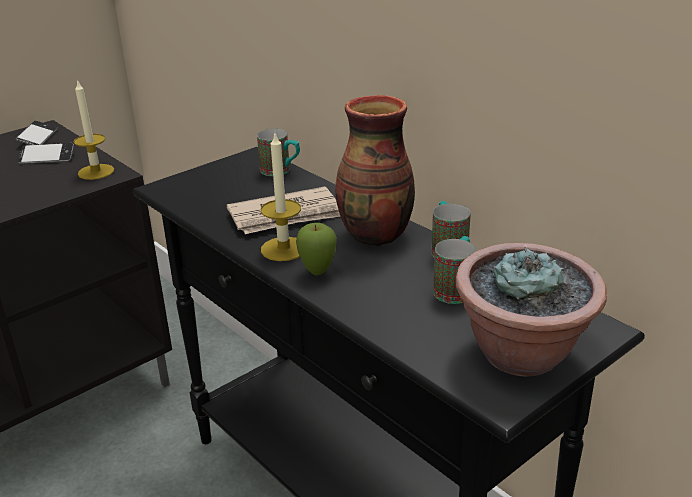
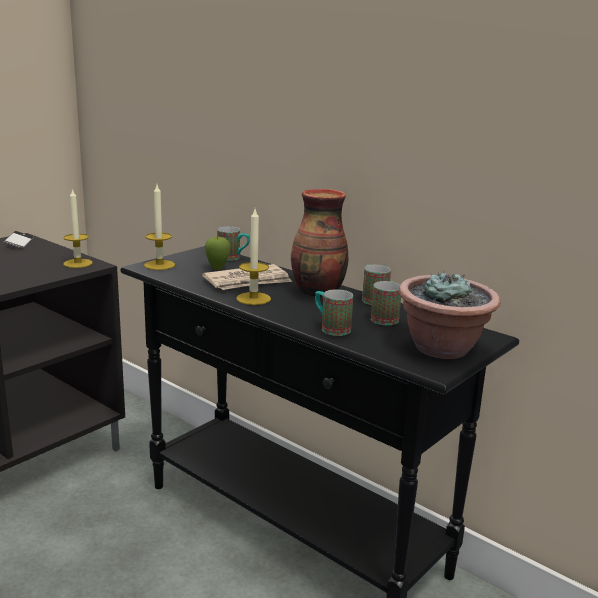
camera: 10 degrees left, 10 degrees down
phone [18,143,74,164] -> none
apple [296,223,337,275] -> apple moved to [205,236,230,270]
none -> candle [144,185,175,270]
none -> mug [315,289,353,336]

